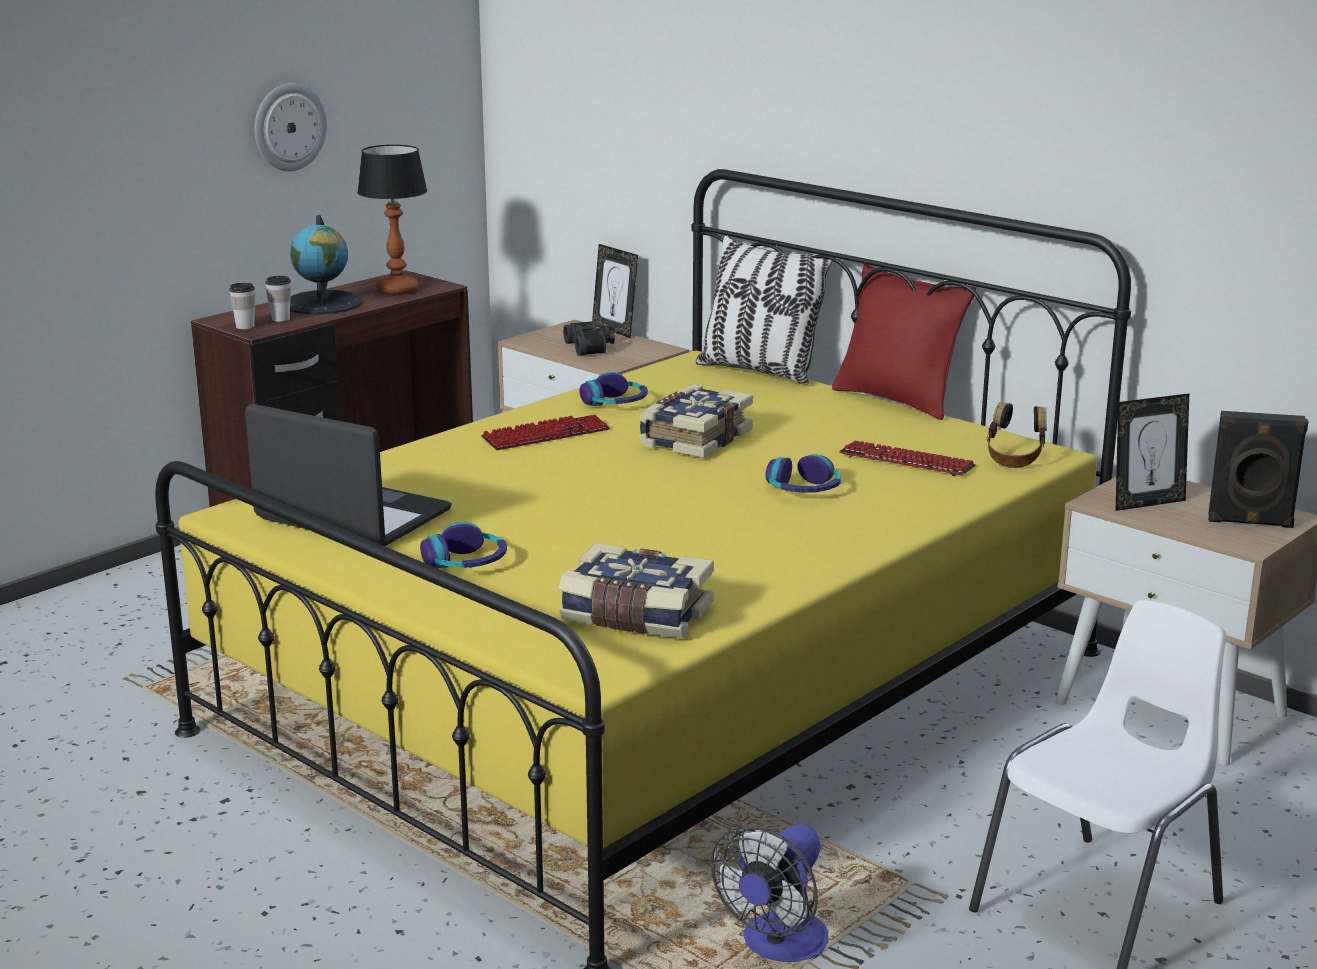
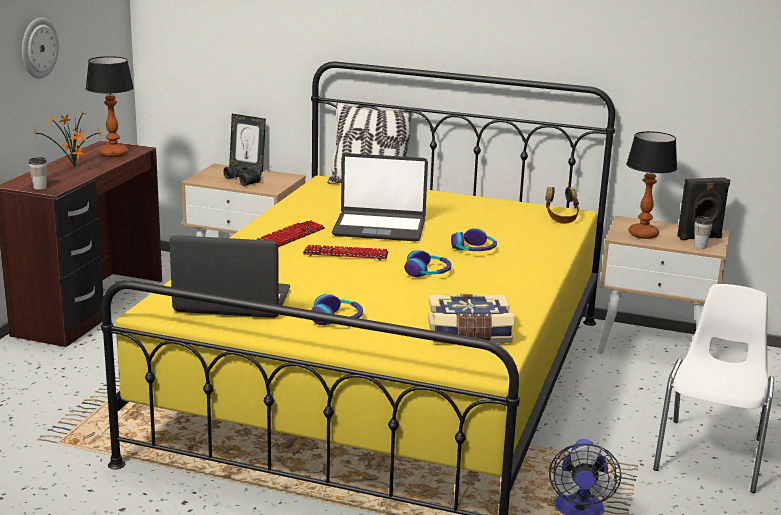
camera: 25 degrees left, 0 degrees up
cup [265,276,291,322] -> cup moved to [694,217,713,249]
globe [290,215,362,314] -> potted plant [33,110,102,166]
headphones [579,372,648,406] -> headphones moved to [404,250,452,277]
book [639,384,753,458] -> laptop [332,153,428,241]
red pillow [832,264,976,420] -> none
keyboard [839,440,975,476] -> keyboard moved to [303,245,389,260]
picture frame [1115,393,1189,511] -> table lamp [626,131,677,239]

